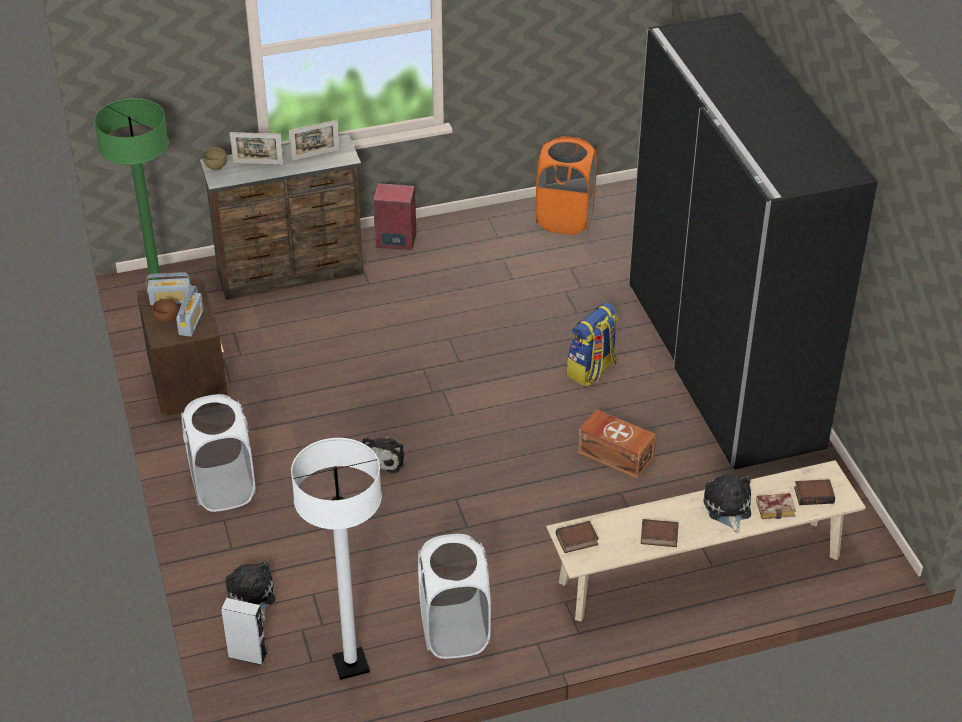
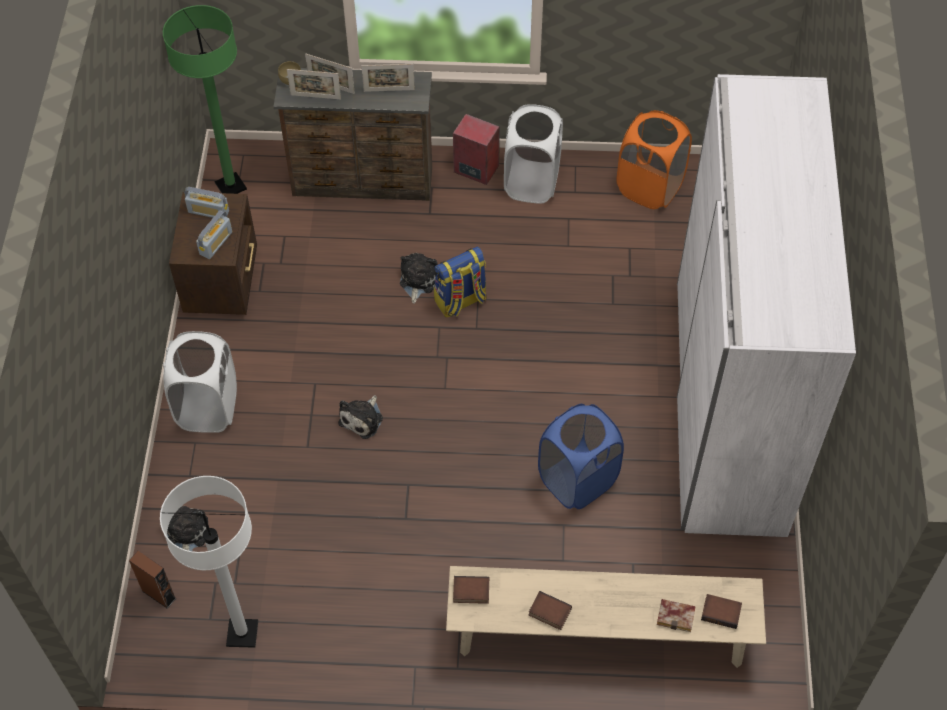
camera: 20 degrees right, 15 degrees up
brown bowl [152,298,178,323] -> none
grey speaker [221,598,267,665] -> brown speaker [129,551,176,609]
white laundry basket [418,534,491,659] -> white laundry basket moved to [504,104,563,204]
backpack [567,303,618,386] -> backpack moved to [434,246,487,318]
brown storage box [578,409,656,479] -> blue laundry basket [538,404,624,509]
black wardrobe [629,12,878,469] -> white wardrobe [677,74,856,537]
plush toy [703,474,751,533] -> plush toy moved to [400,253,438,304]
none -> picture frame [287,69,341,99]

